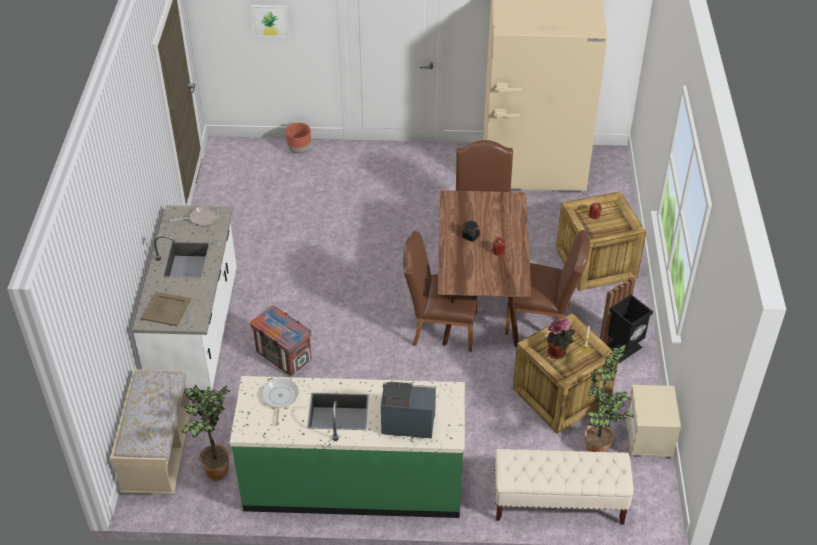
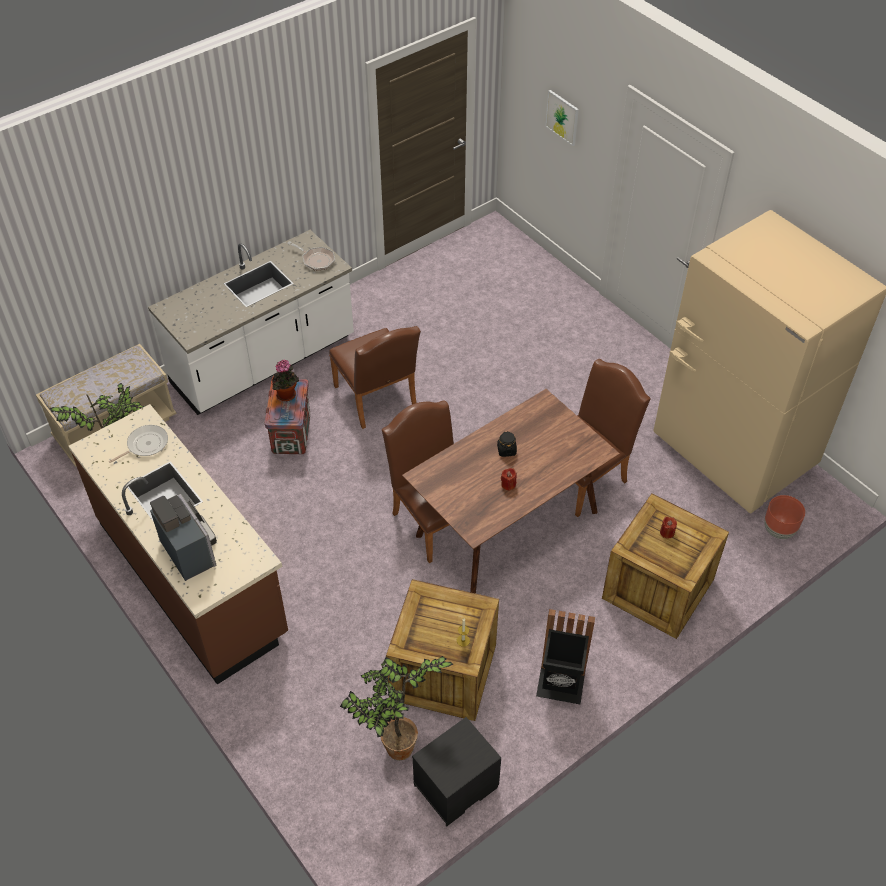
camera: 50 degrees right, 5 degrees up
beige tray [141,292,191,326] -> none
green counter [230,376,465,518] -> brown counter [69,404,288,685]
brown planter [285,123,311,154] -> brown planter moved to [764,495,805,539]
beige bench [495,449,634,525] -> none
brown chair [505,230,590,335] -> brown chair moved to [329,326,421,429]
potted plant [547,319,575,359] -> potted plant moved to [272,359,299,401]
beige nightstand [626,385,681,460] -> black nightstand [412,717,501,826]

